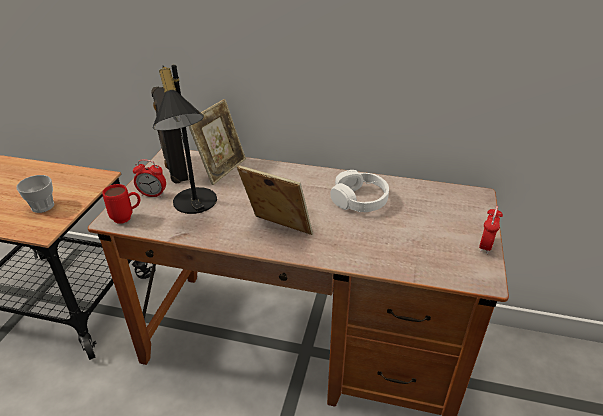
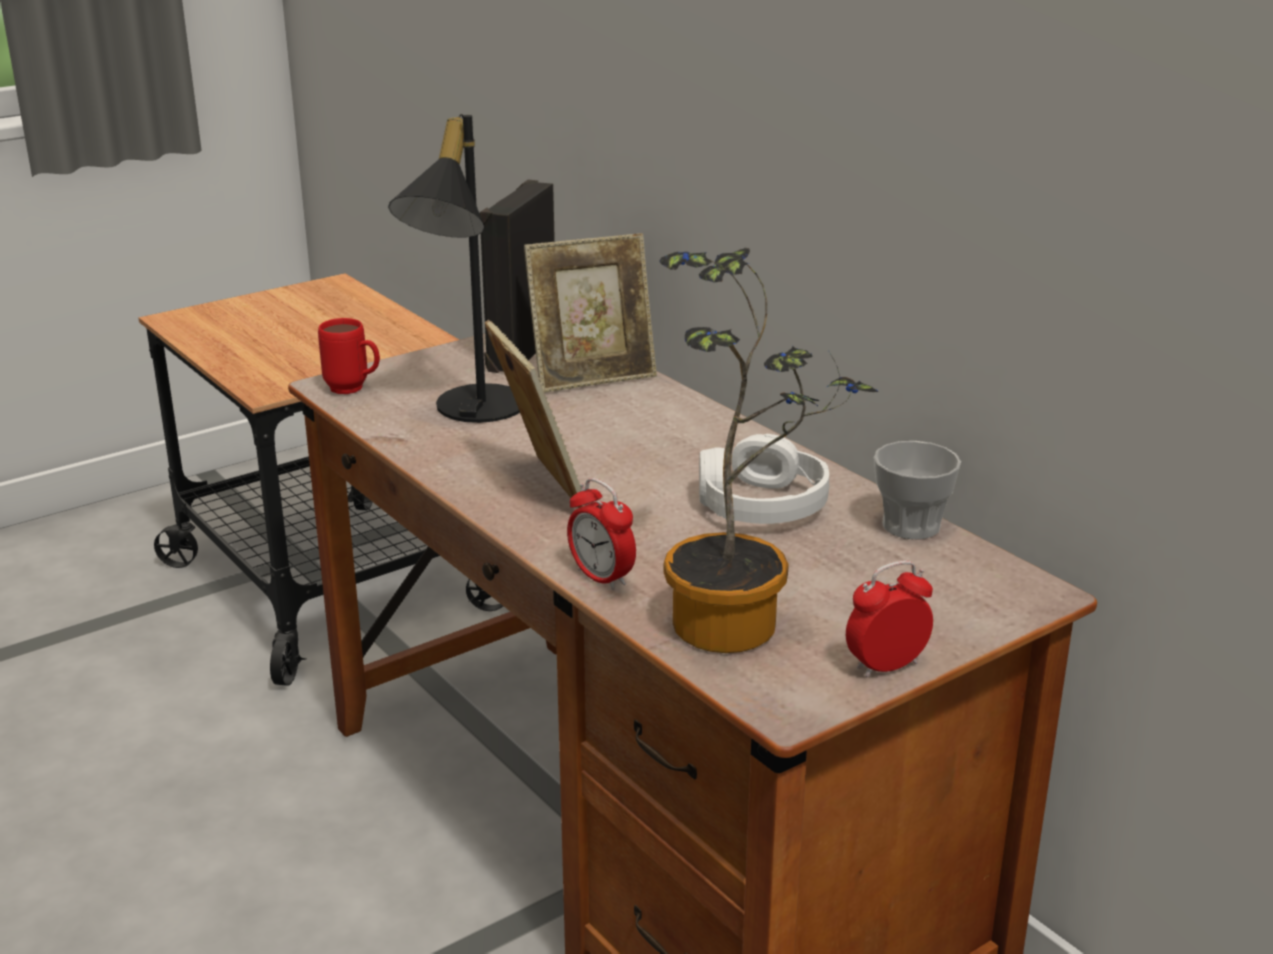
camera: 40 degrees right, 10 degrees down
cup [16,175,54,213] -> cup moved to [874,441,961,539]
alarm clock [133,159,166,197] -> alarm clock moved to [567,478,636,590]
none -> potted plant [659,248,878,653]

